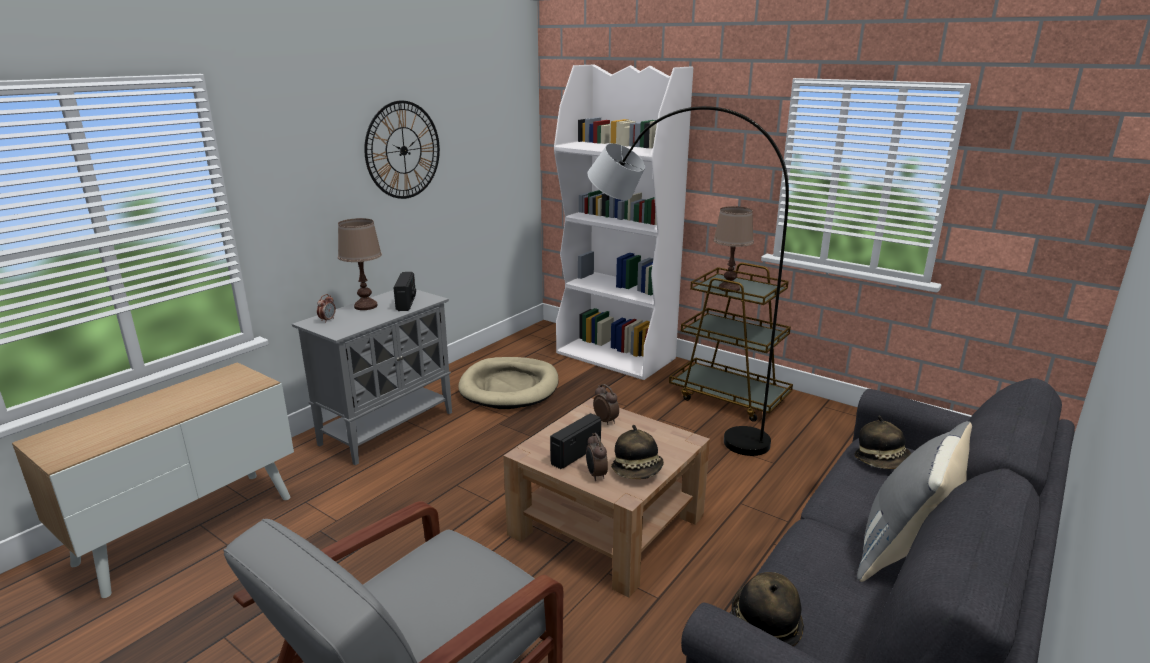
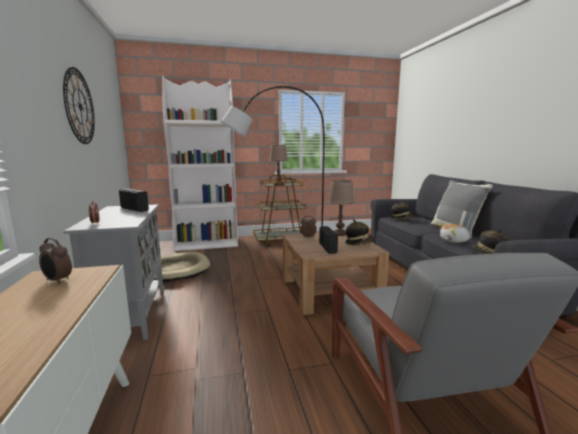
camera: 50 degrees left, 10 degrees down
brown table lamp [338,218,382,310] -> brown table lamp moved to [328,180,354,236]
alarm clock [586,433,608,481] -> alarm clock moved to [39,238,72,284]
none -> plush toy [438,224,470,243]

